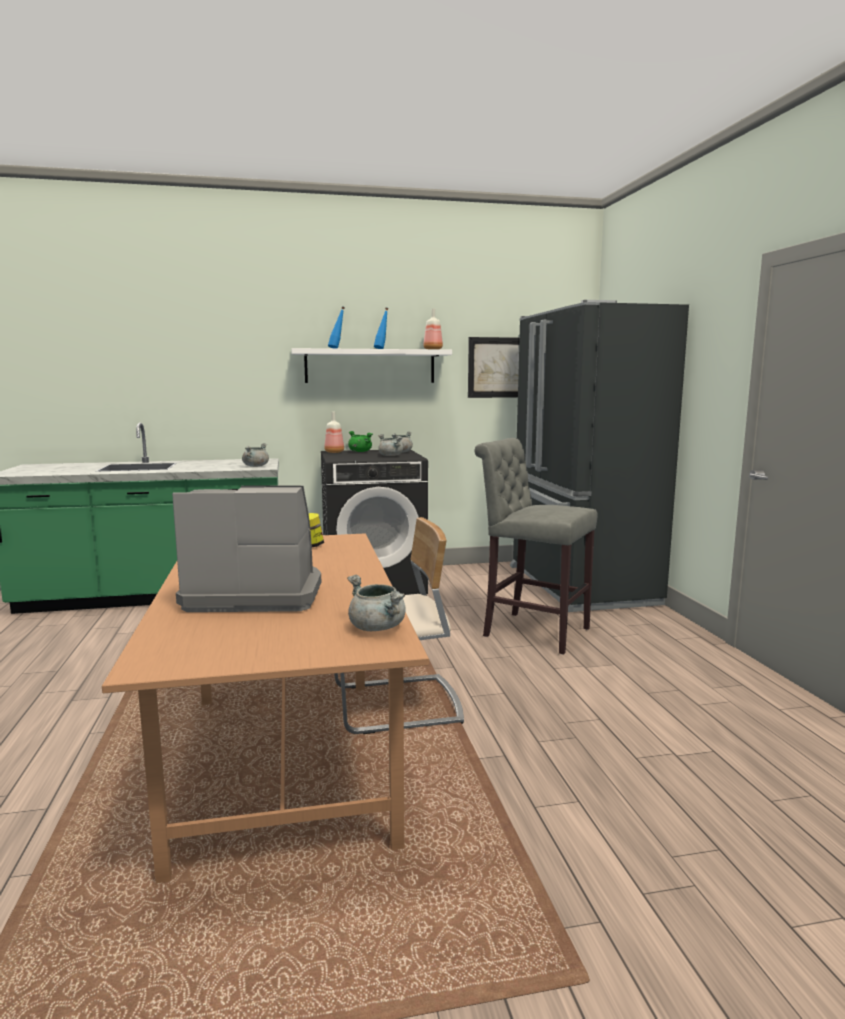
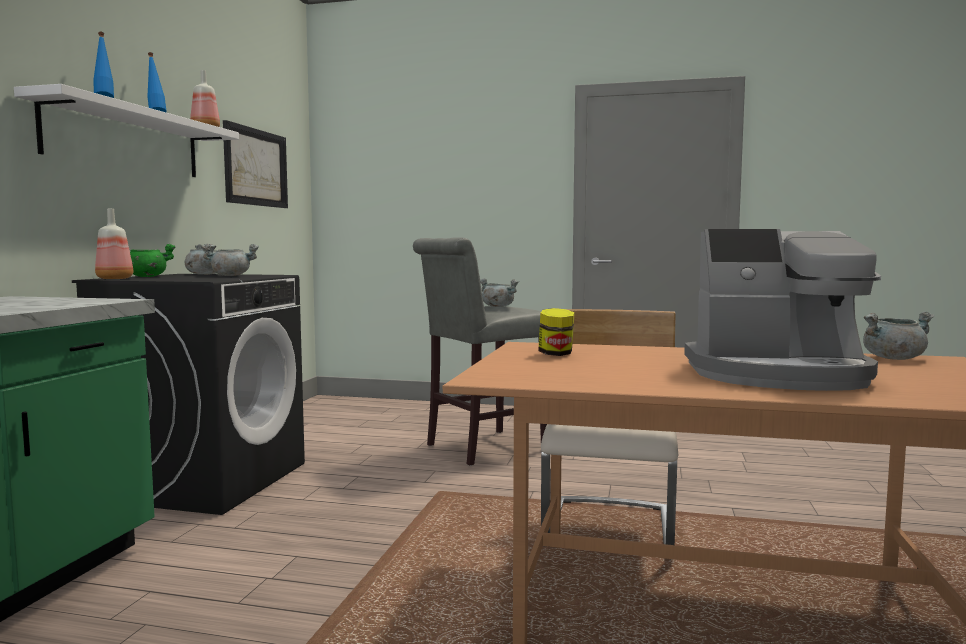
camera: 65 degrees left, 5 degrees down
coffee machine [172,485,321,612] -> coffee machine turned 105 degrees counterclockwise [684,229,881,391]
grey cooking pot [242,443,269,467] -> grey cooking pot moved to [480,278,519,307]
black fridge [510,300,689,612] -> none

